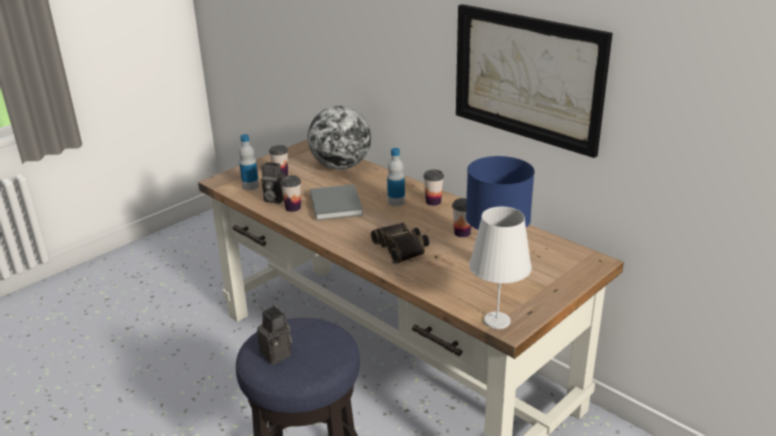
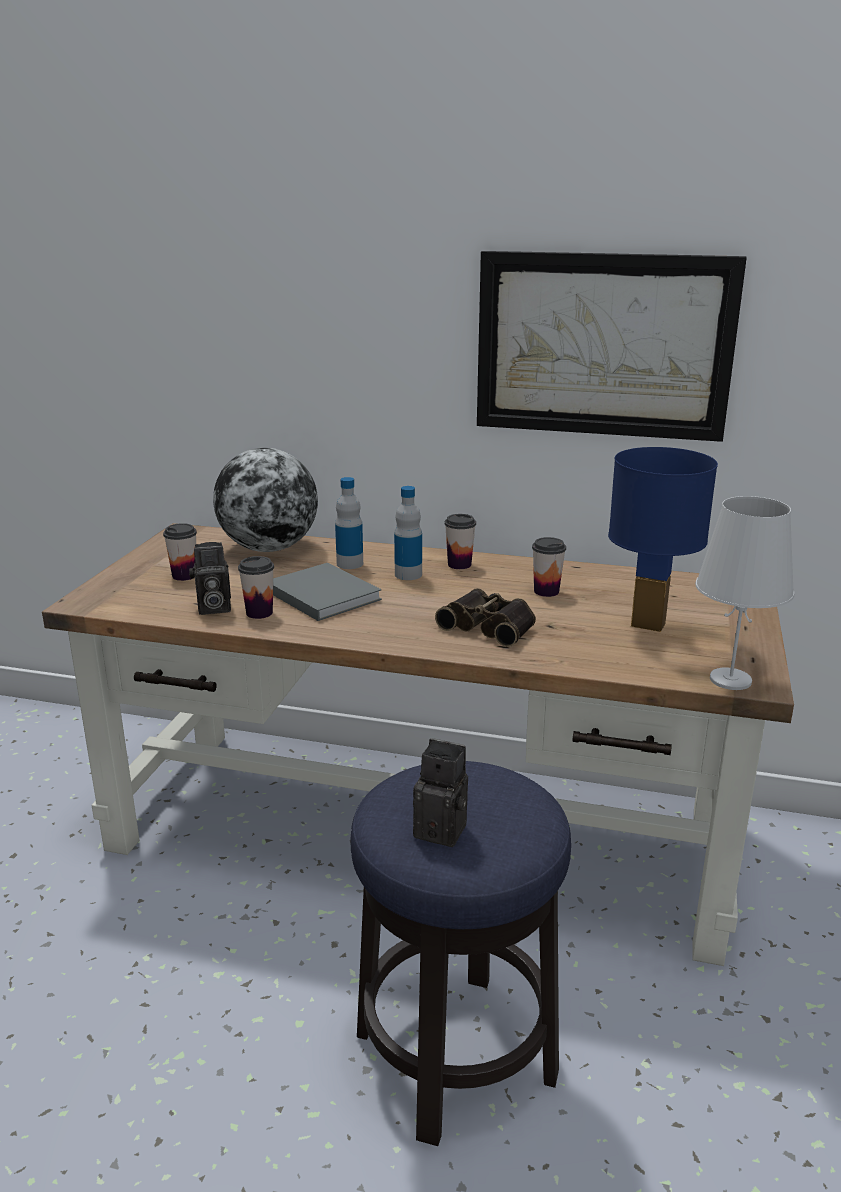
camera: 30 degrees left, 5 degrees down
bottle [239,134,259,190] -> bottle moved to [335,477,363,569]

